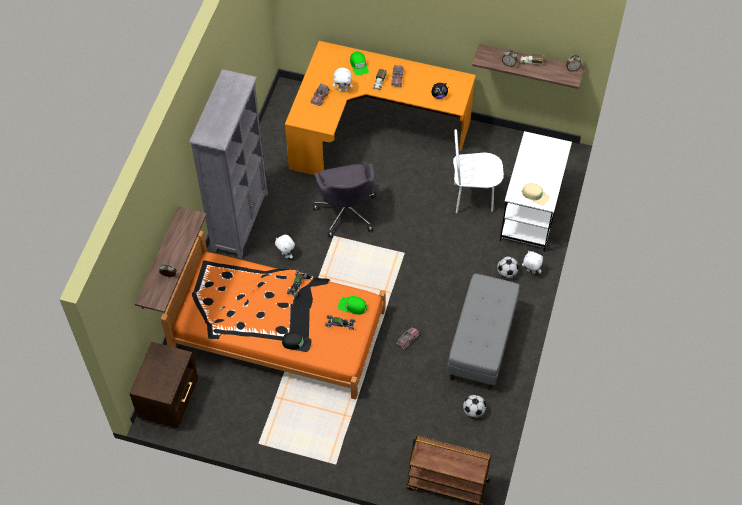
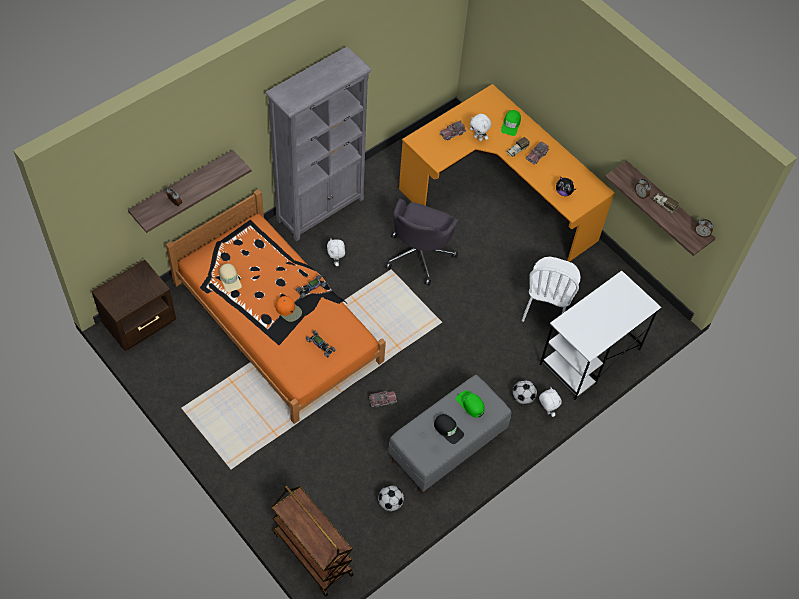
camera: 30 degrees right, 0 degrees up
black cap [282,332,312,352] -> black cap moved to [434,414,464,444]
green cap [338,296,367,315] -> green cap moved to [456,390,485,418]
white chair [453,129,504,213] -> white chair turned 105 degrees counterclockwise [522,257,581,322]
beige cap [522,183,550,206] -> beige cap moved to [219,264,242,292]
none -> orange cap [276,296,302,322]

